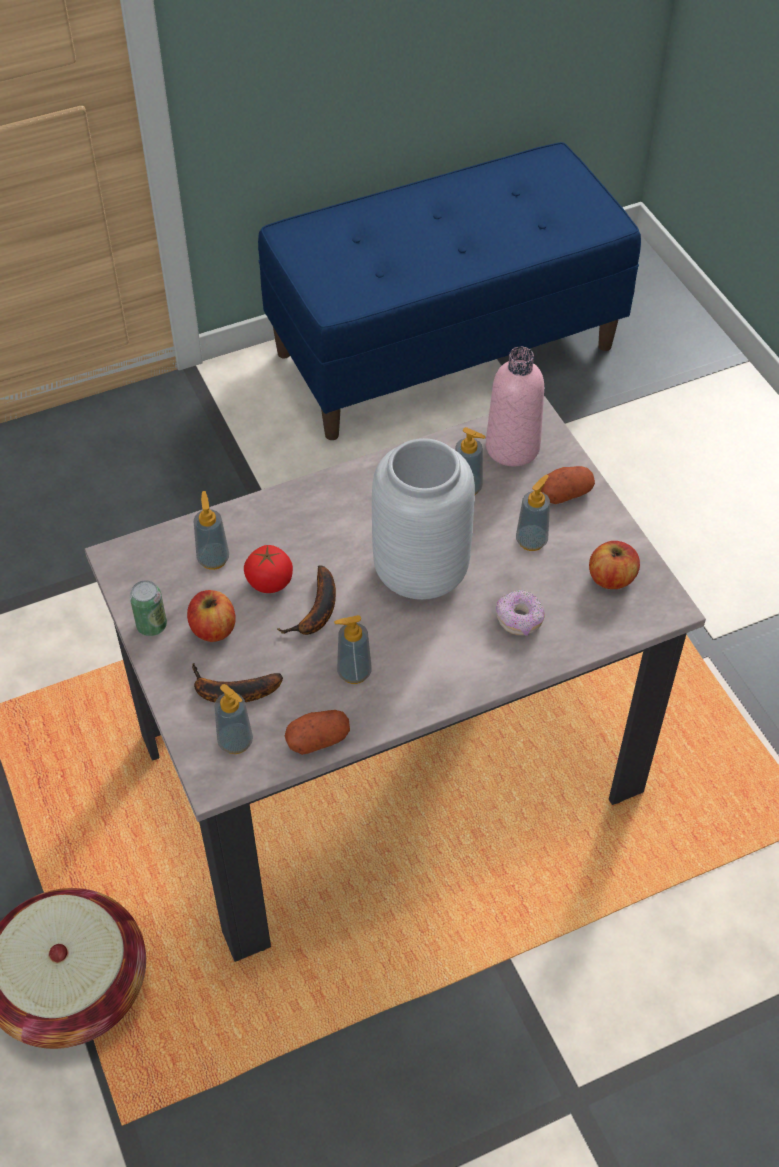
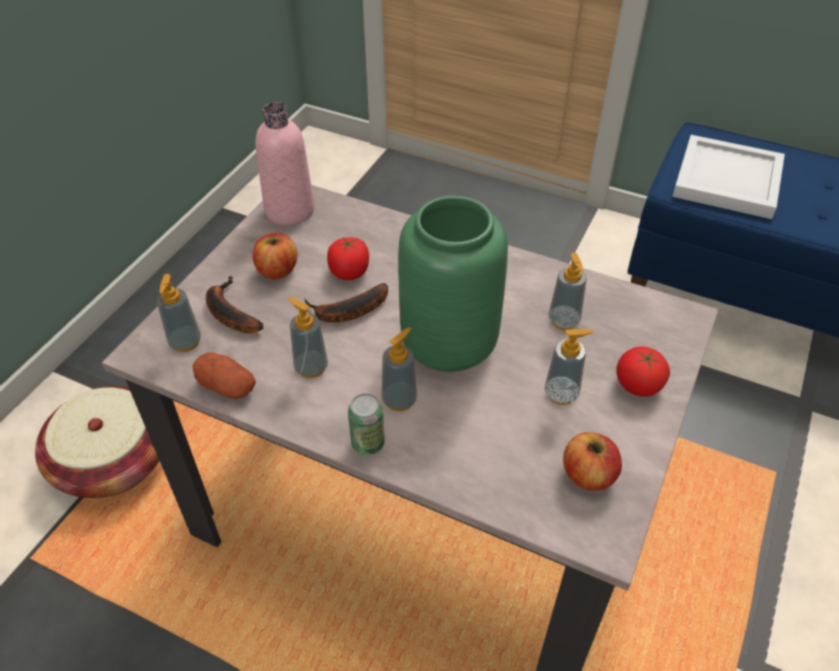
camera: 50 degrees right, 5 degrees down
can [130,580,167,636] -> can moved to [348,394,385,455]
soap dispenser [194,491,229,570] -> soap dispenser moved to [382,327,417,411]
grey vase [372,438,475,600] -> green vase [398,196,508,372]
pink bottle [486,347,544,466] -> pink bottle moved to [255,102,314,225]
donut [496,590,545,636] -> none
potato [541,466,595,504] -> tomato [617,346,670,397]
none -> white tray [672,135,785,219]

